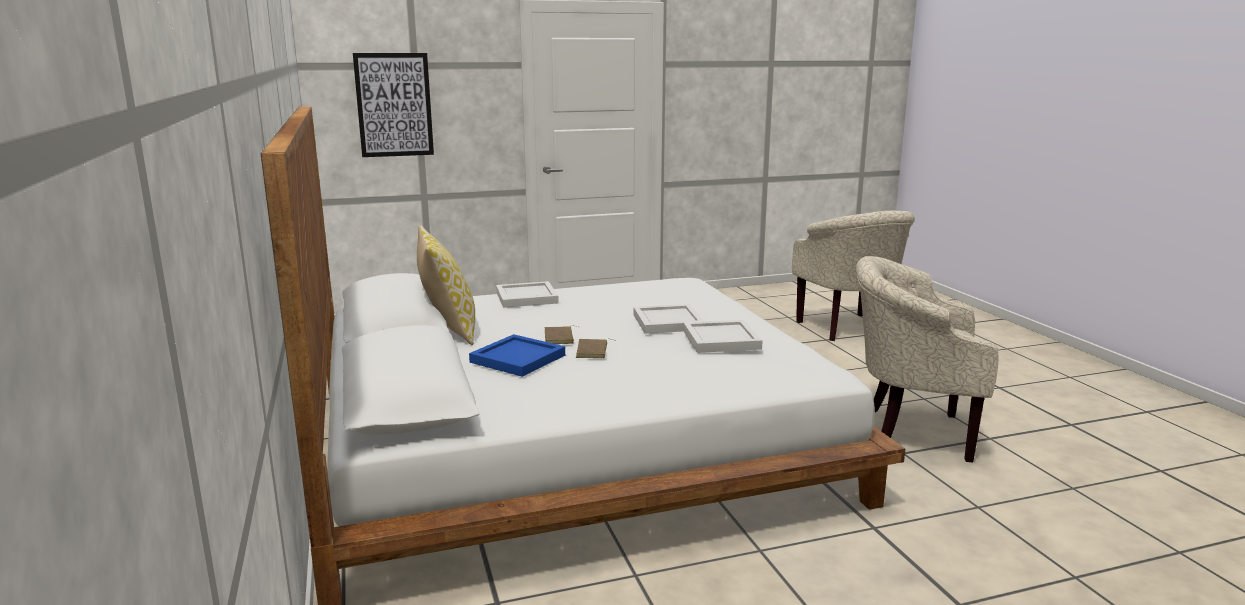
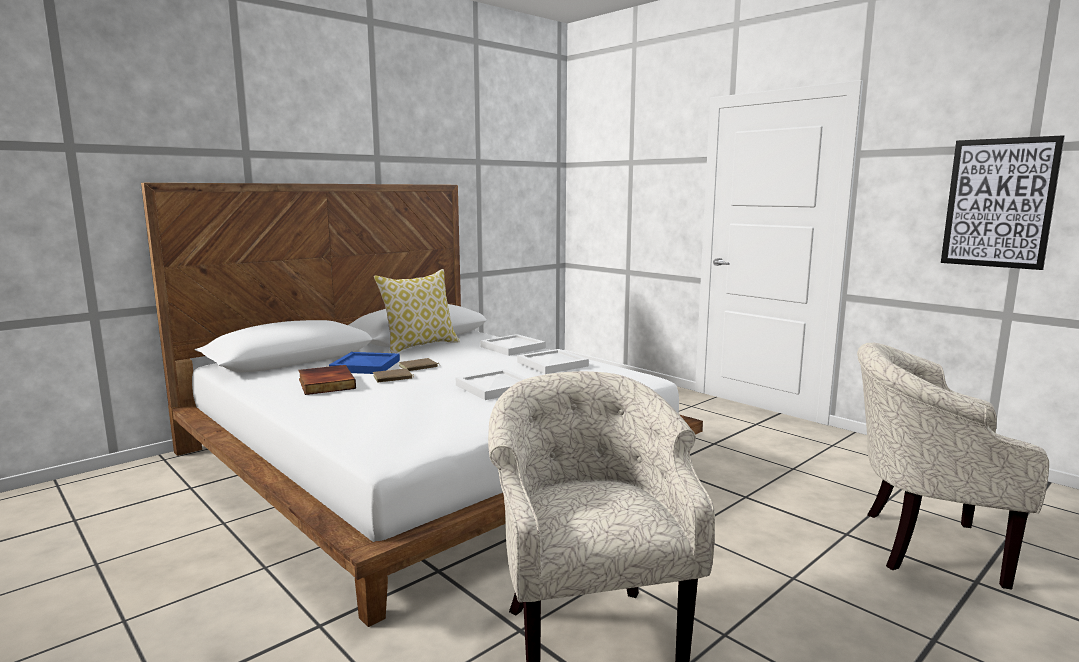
camera: 65 degrees right, 5 degrees down
picture [353,53,434,157] -> picture moved to [941,135,1065,270]
white tray [683,320,763,353] -> white tray moved to [517,349,589,374]
beige armchair [792,211,915,341] -> beige armchair turned 60 degrees clockwise [857,343,1049,590]
none -> book [298,365,356,395]

